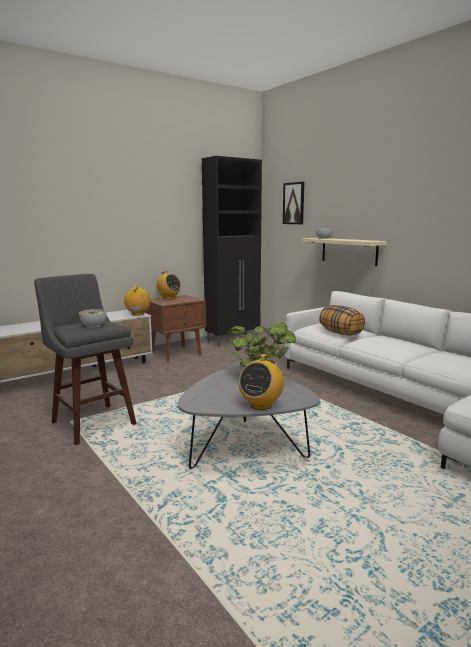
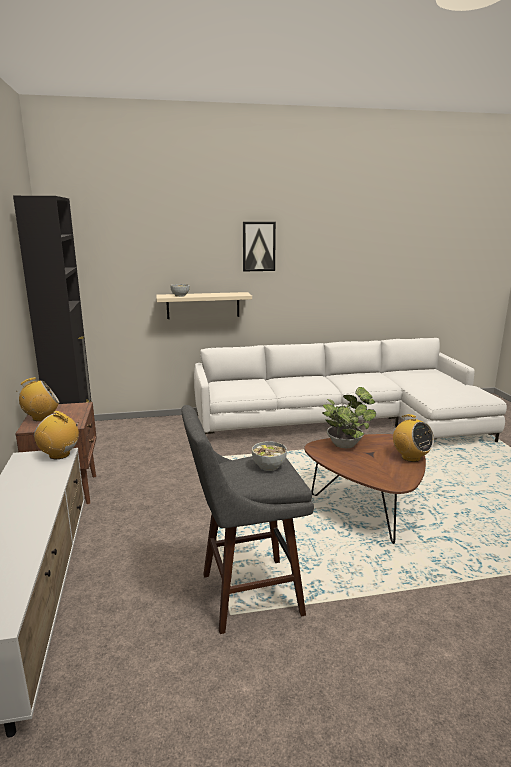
camera: 65 degrees left, 5 degrees up
grey coffee table [178,366,320,469] -> brown coffee table [304,434,426,544]
picture [283,182,304,224] -> picture moved to [243,222,276,271]
pillow [319,305,365,336] -> none

